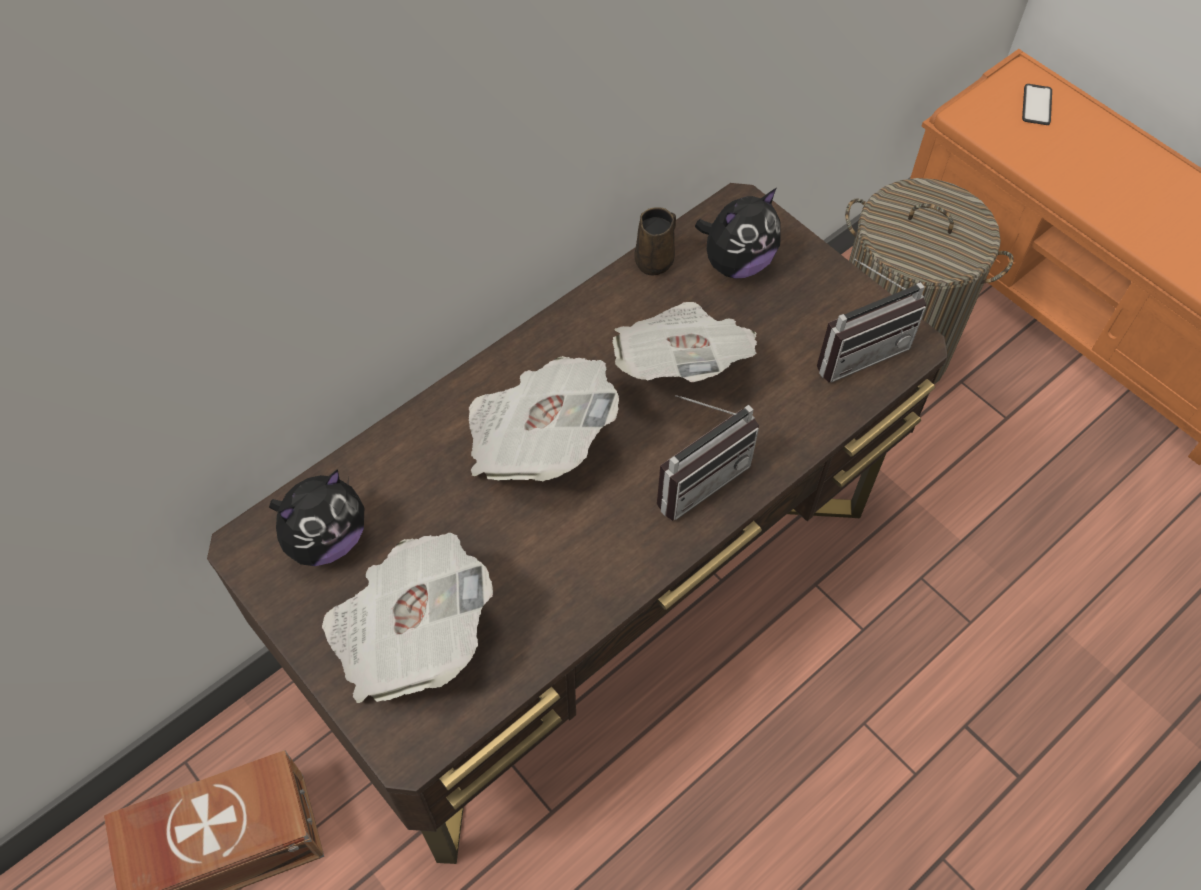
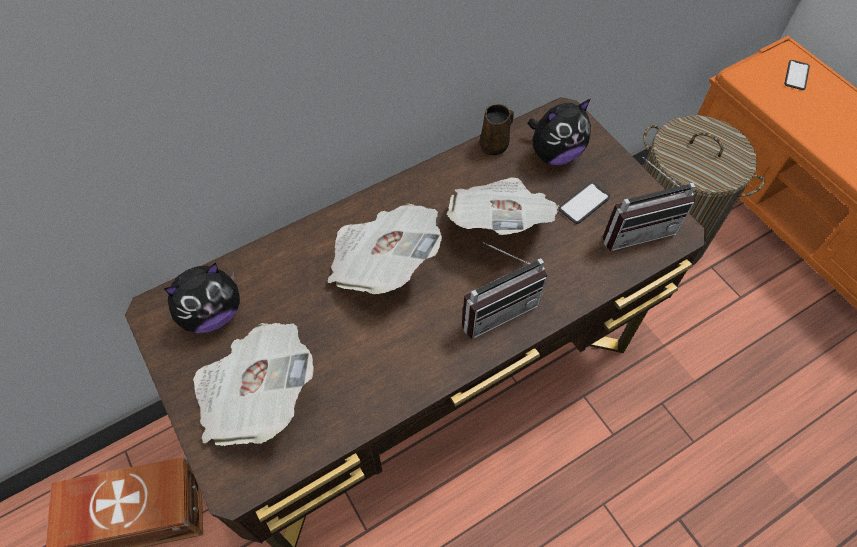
camera: 10 degrees right, 0 degrees up
none -> phone [559,182,610,224]

